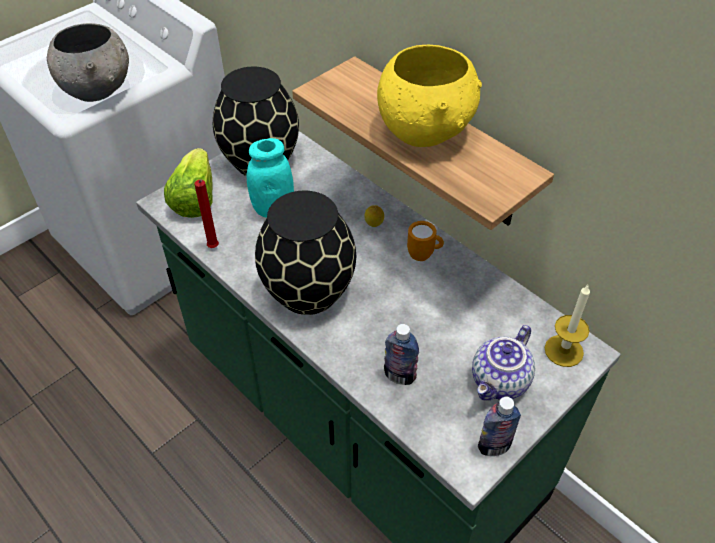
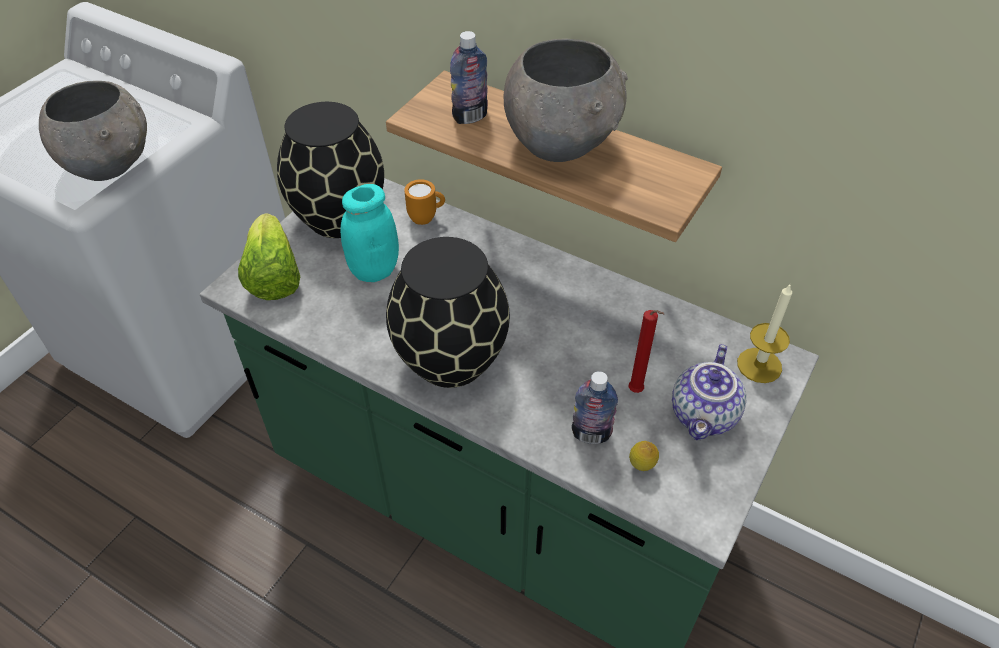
camera: 15 degrees left, 0 degrees up
red candle [195,179,219,248] -> red candle moved to [629,310,664,393]
lemon [364,205,384,227] -> lemon moved to [629,441,659,471]
yellow bowl [377,45,482,147] -> grey bowl [504,38,628,162]
orange mug [407,221,444,261] -> orange mug moved to [404,179,445,225]
bottle [478,397,521,456] -> bottle moved to [450,31,488,124]

